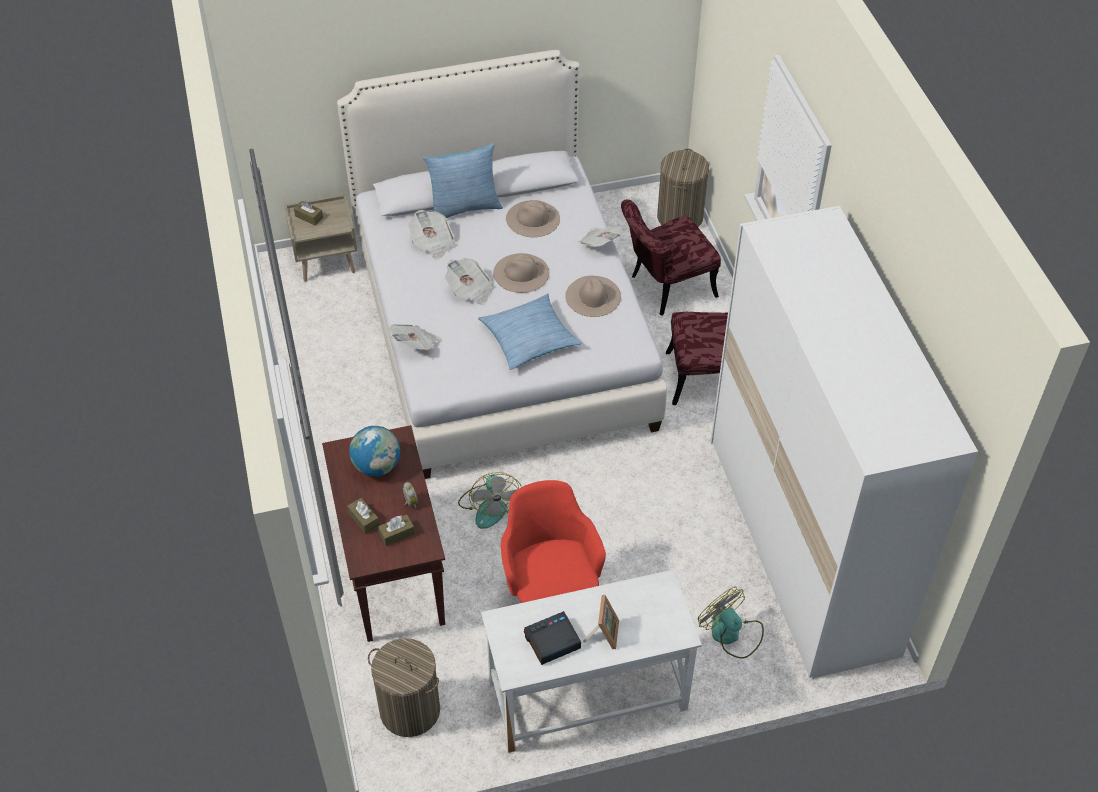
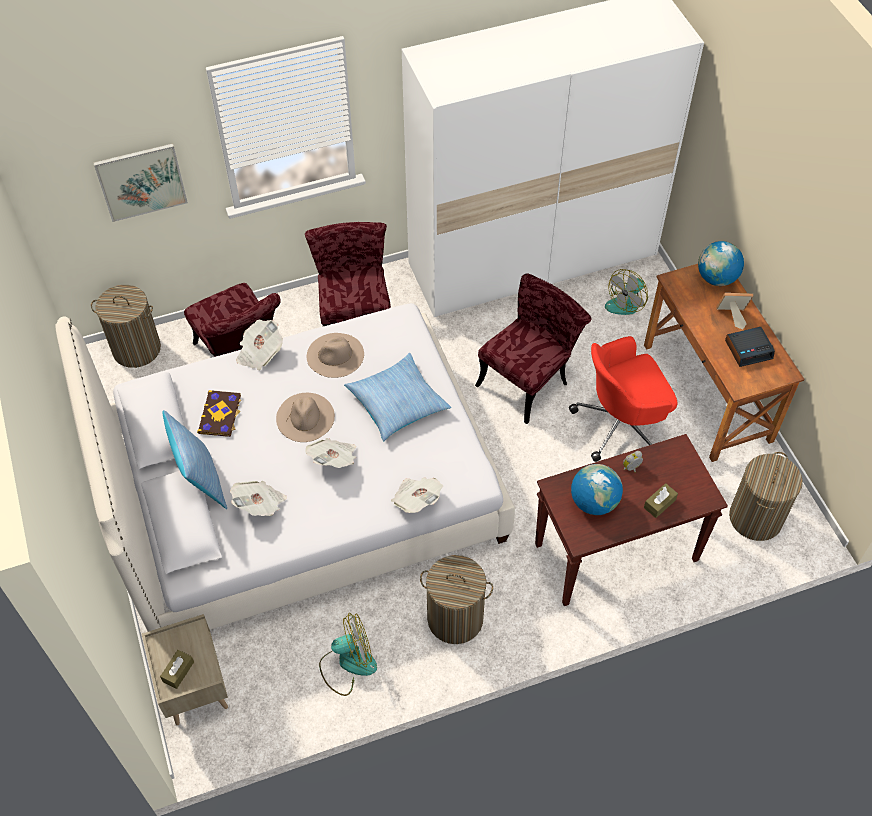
camera: 95 degrees left, 5 degrees up
brown tissue box [378,514,415,546] -> none
fan [458,472,521,529] -> fan moved to [319,612,377,696]
white desk [481,569,702,753] -> brown desk [644,264,805,462]
beige hat [506,200,560,237] -> book [197,390,241,437]
alarm clock [524,611,581,665] -> alarm clock turned 75 degrees counterclockwise [725,327,775,367]
none -> picture [93,143,188,222]
none -> laundry basket [420,555,493,644]
none -> red chair [475,274,592,424]
none -> globe [698,241,744,286]

